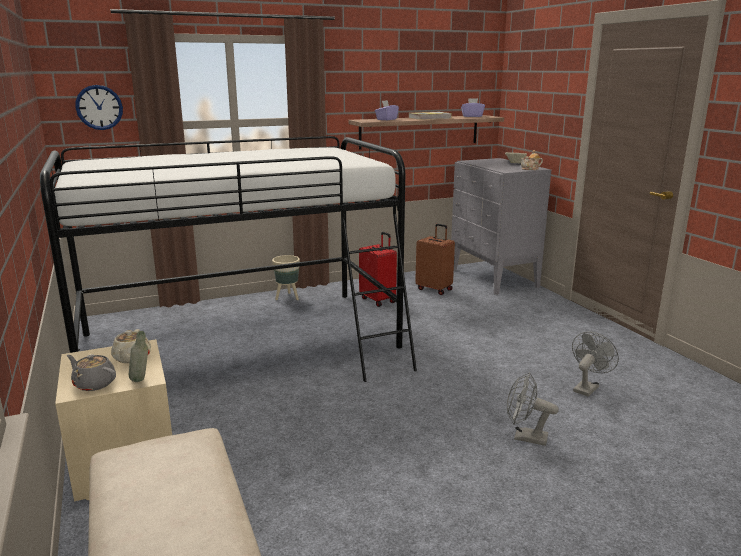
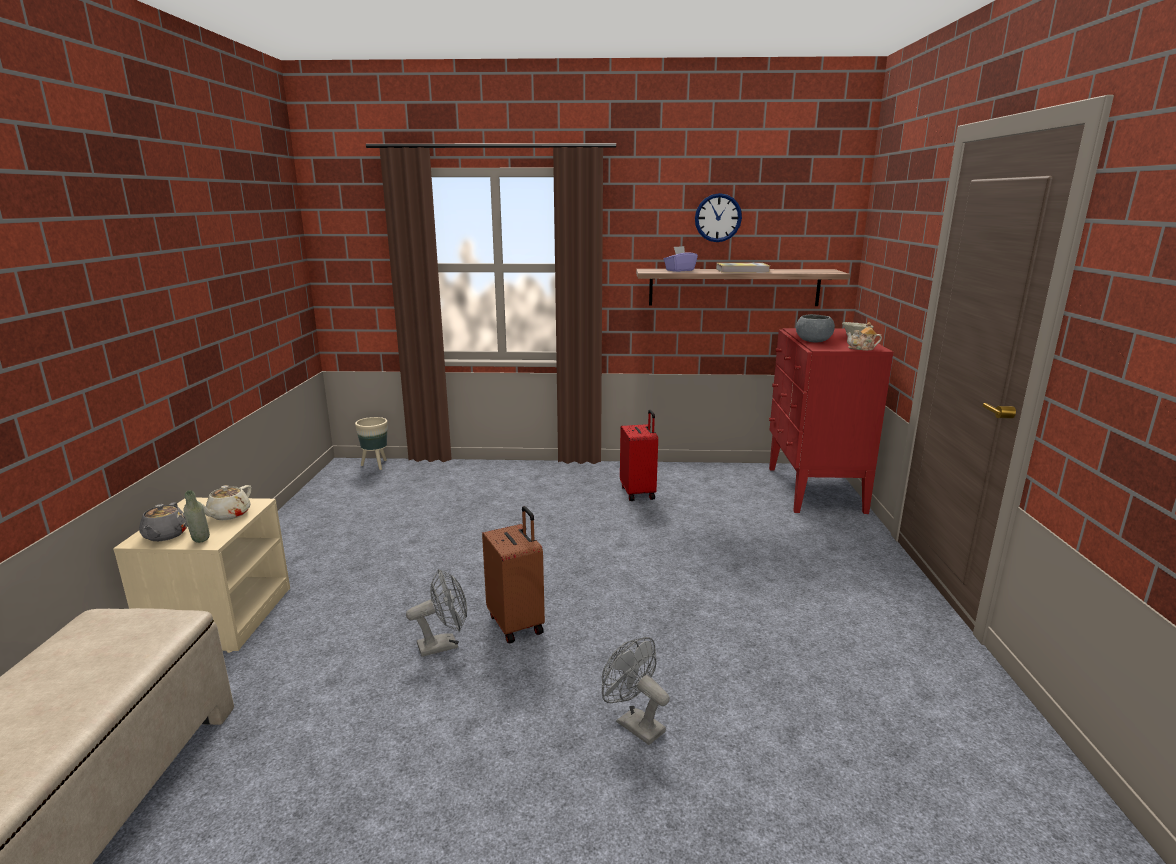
camera: 25 degrees right, 0 degrees up
black bed [40,136,417,382] -> none
grey teapot [67,354,116,391] -> grey teapot turned 150 degrees counterclockwise [139,502,188,541]
wall clock [75,85,123,130] -> wall clock moved to [695,193,742,242]
beige planter [272,255,300,300] -> beige planter moved to [355,417,387,470]
brown suitcase [415,224,455,295] -> brown suitcase moved to [482,506,545,643]
grey dresser [451,158,551,295] -> red dresser [769,328,893,514]
purple tissue box [461,98,485,117] -> none
grey fan [572,332,619,397] -> grey fan moved to [406,569,467,657]
none -> grey bowl [796,314,835,342]

